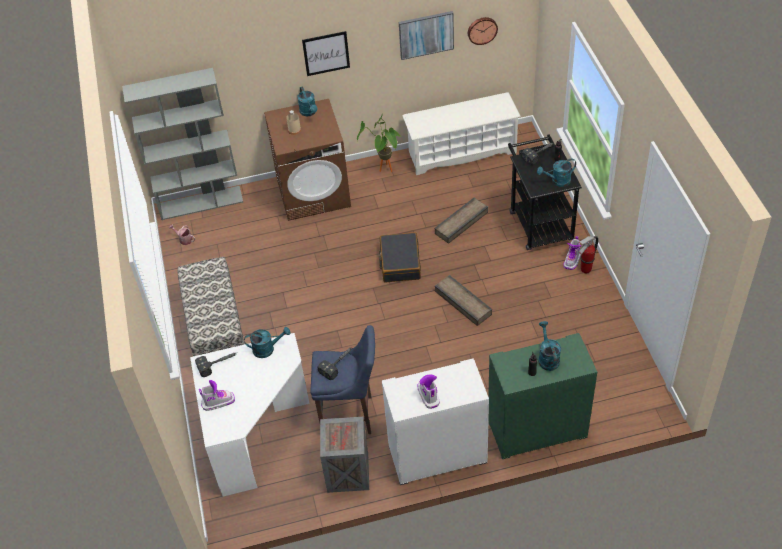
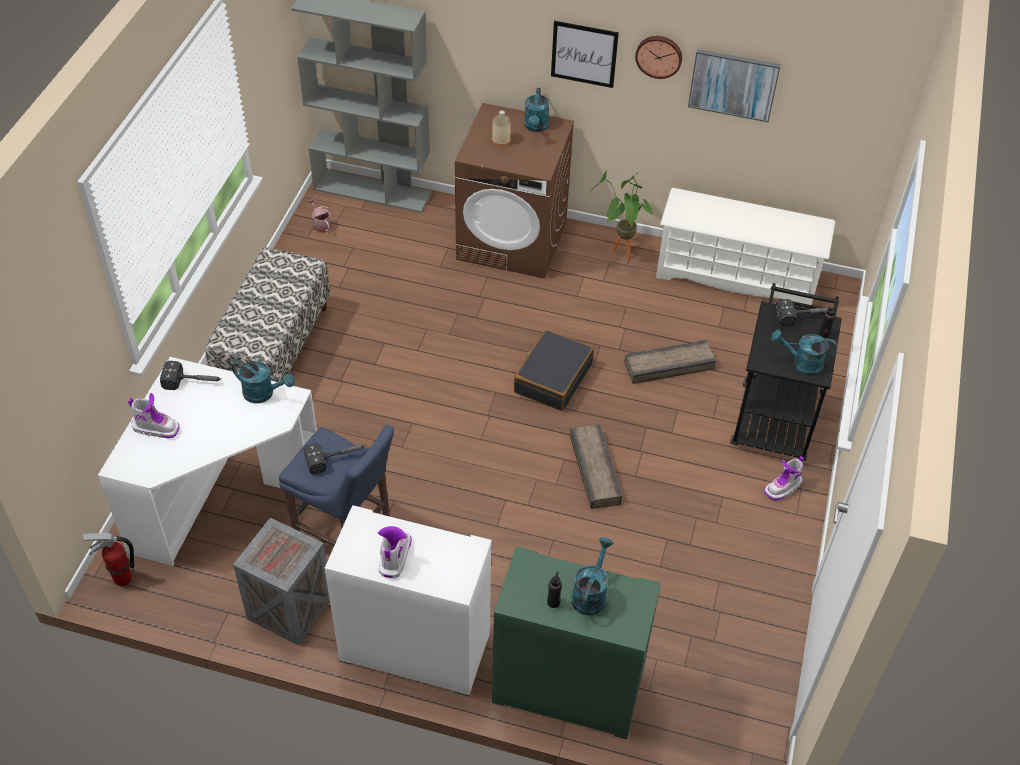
camera: 25 degrees right, 0 degrees up
wall clock [468,17,498,45] -> wall clock moved to [635,36,682,79]
fire extinguisher [578,236,598,273] -> fire extinguisher moved to [82,533,135,586]

